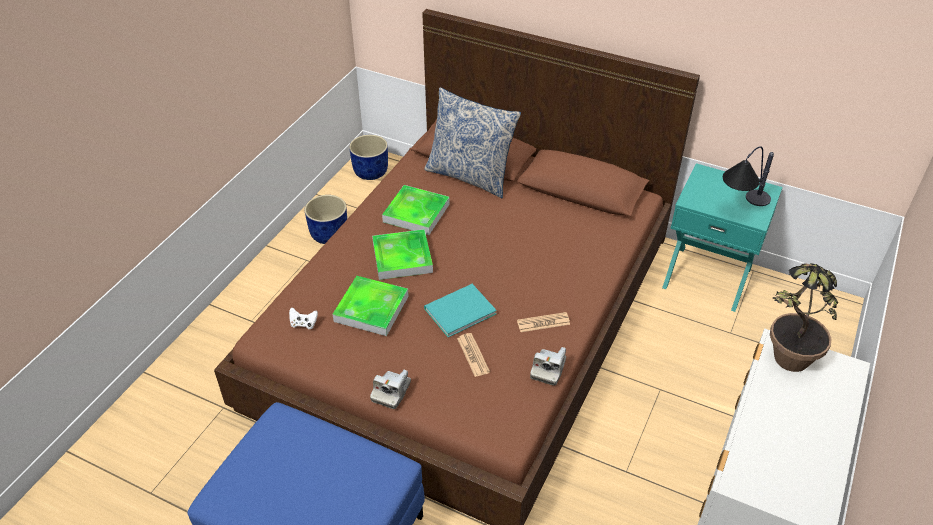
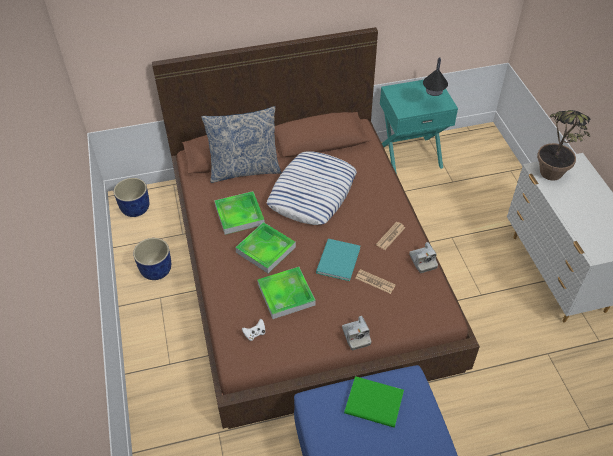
camera: 40 degrees left, 5 degrees up
none -> pillow [266,151,357,225]
none -> green book [344,376,404,428]

